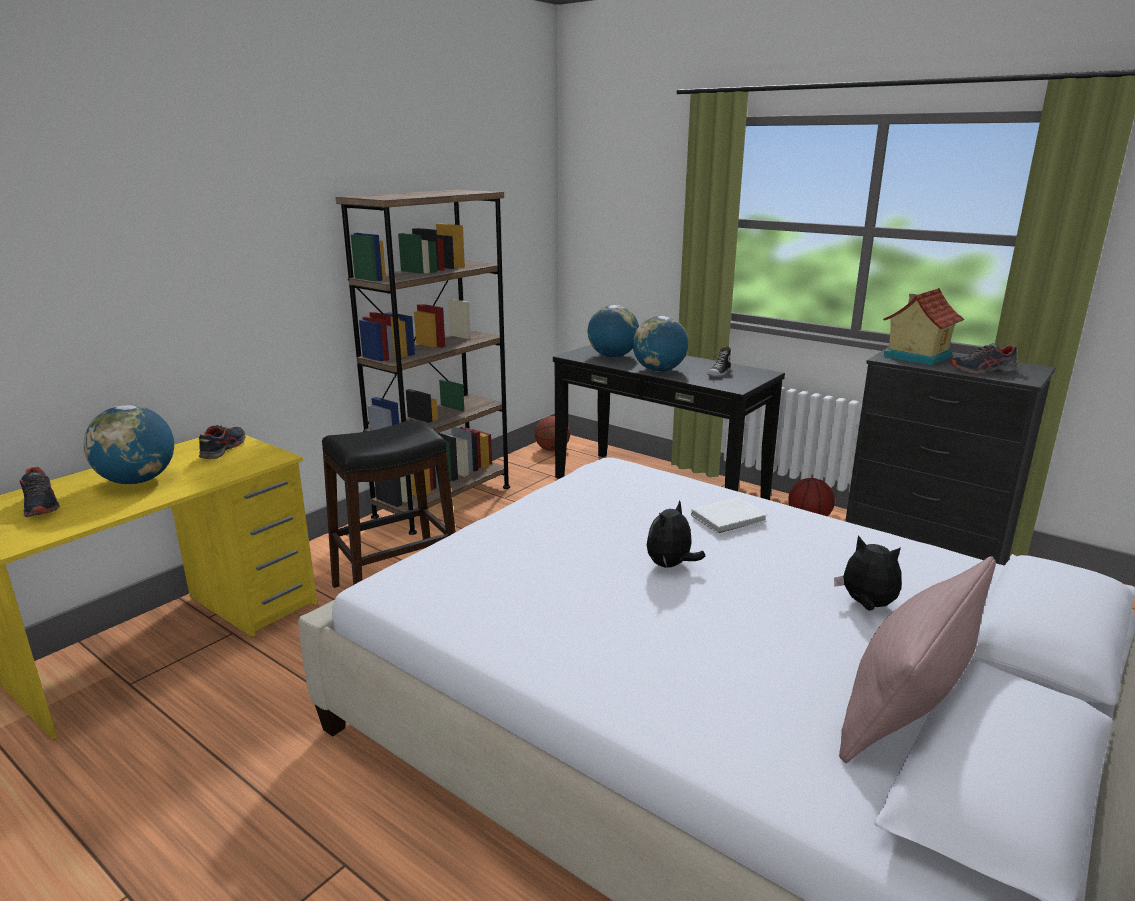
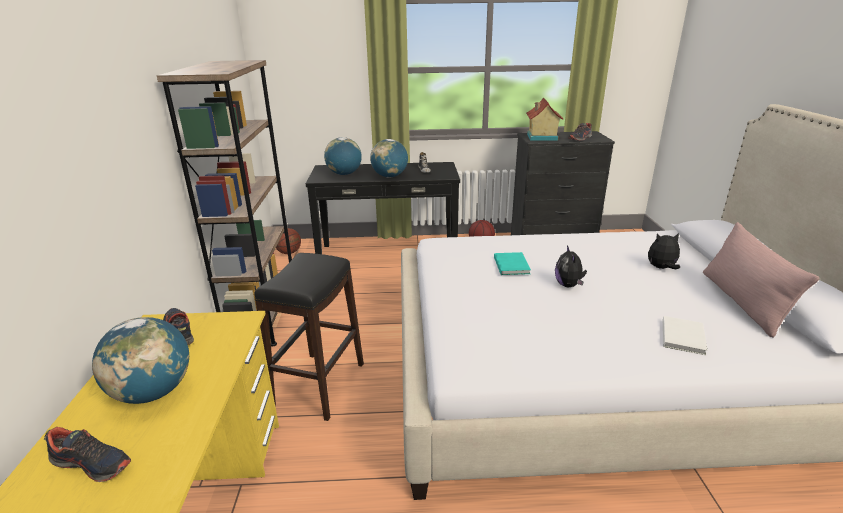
camera: 40 degrees left, 5 degrees up
white book [691,497,768,534] -> white book moved to [663,316,707,355]
none -> turquoise book [494,252,531,275]

